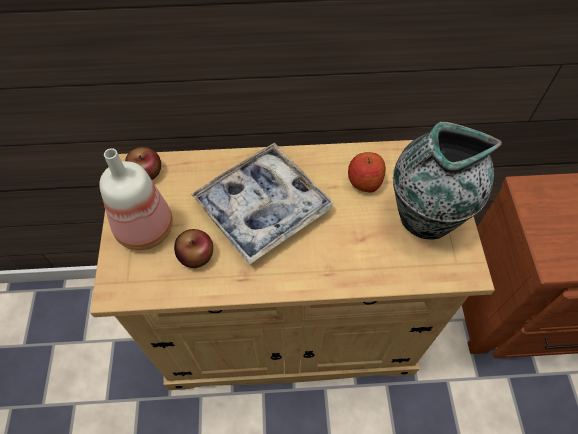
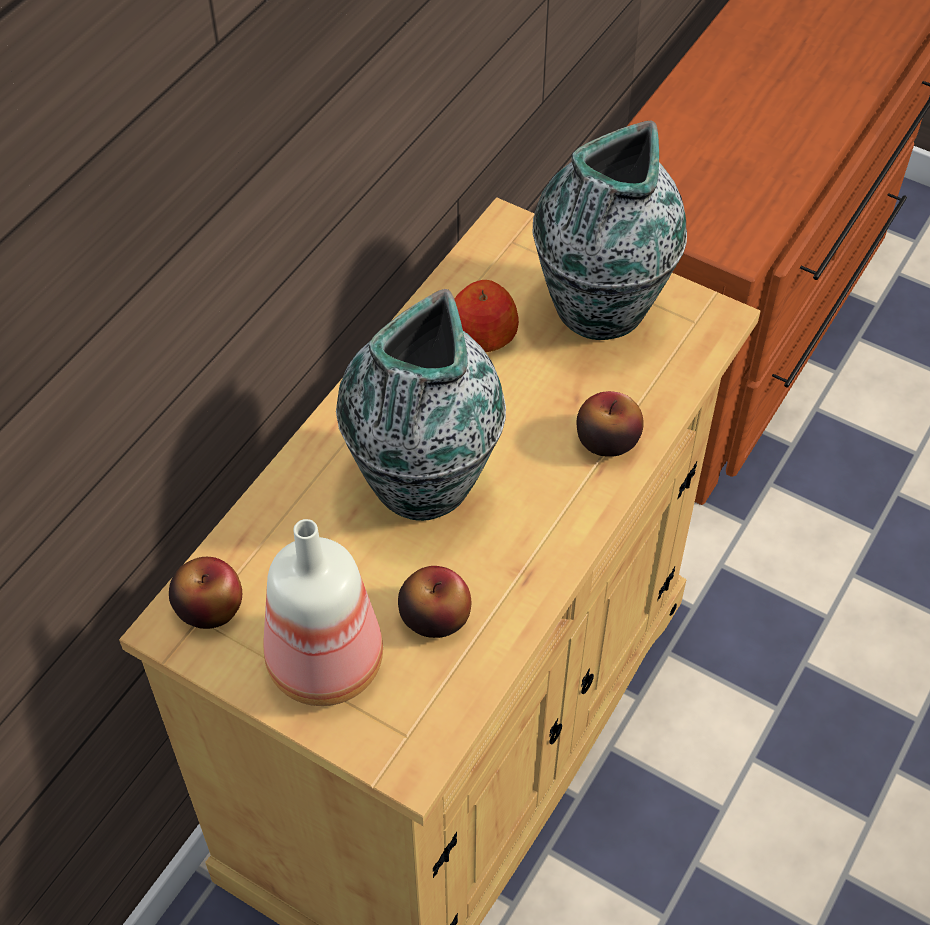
camera: 55 degrees left, 5 degrees down
tray [191,143,333,265] -> vase [336,289,506,521]
none -> apple [577,391,644,457]

